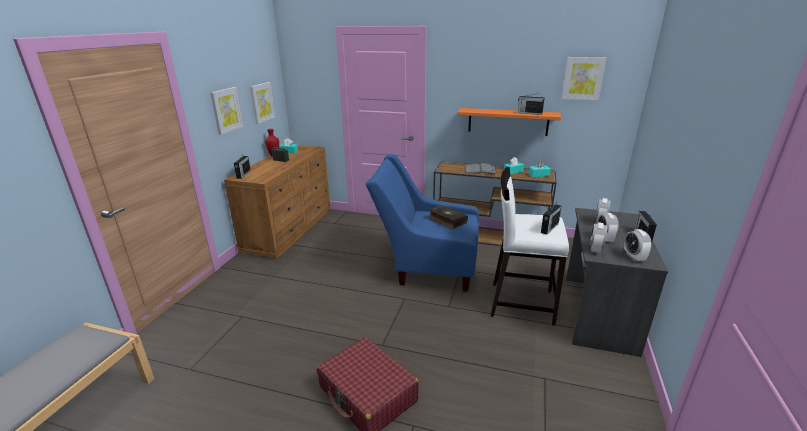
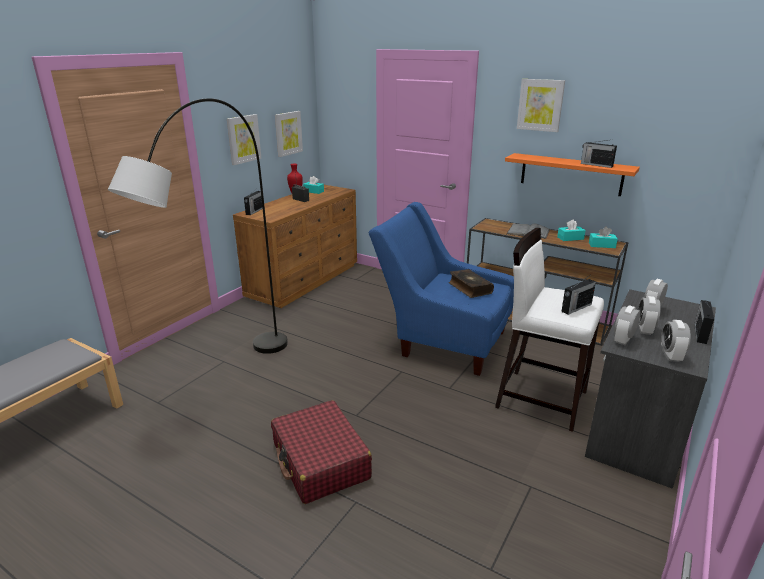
camera: 15 degrees right, 0 degrees up
picture [561,57,607,101] -> picture moved to [517,79,565,132]
none -> grey floor lamp [108,98,288,354]

